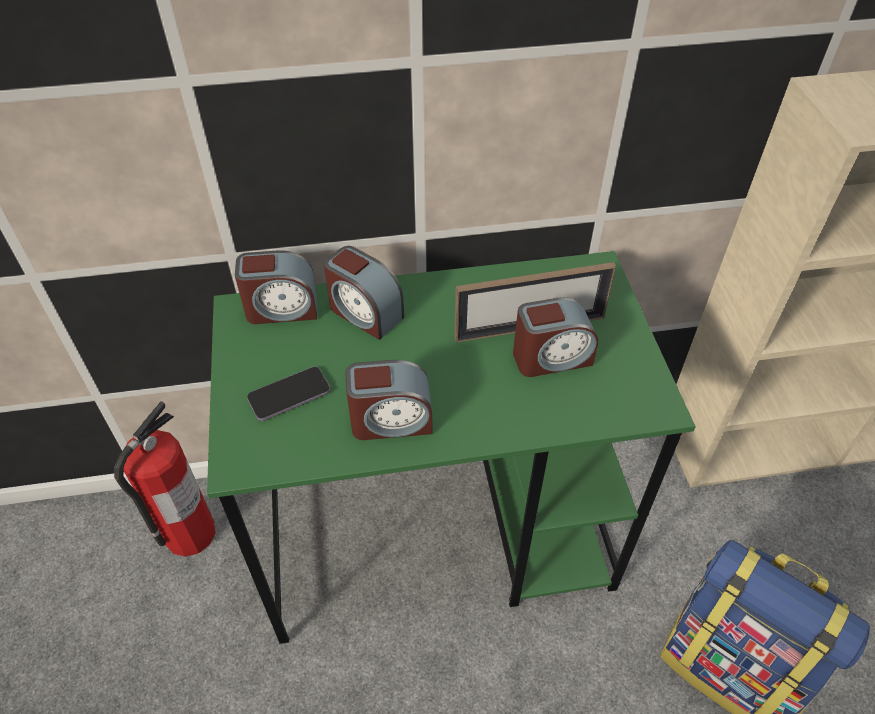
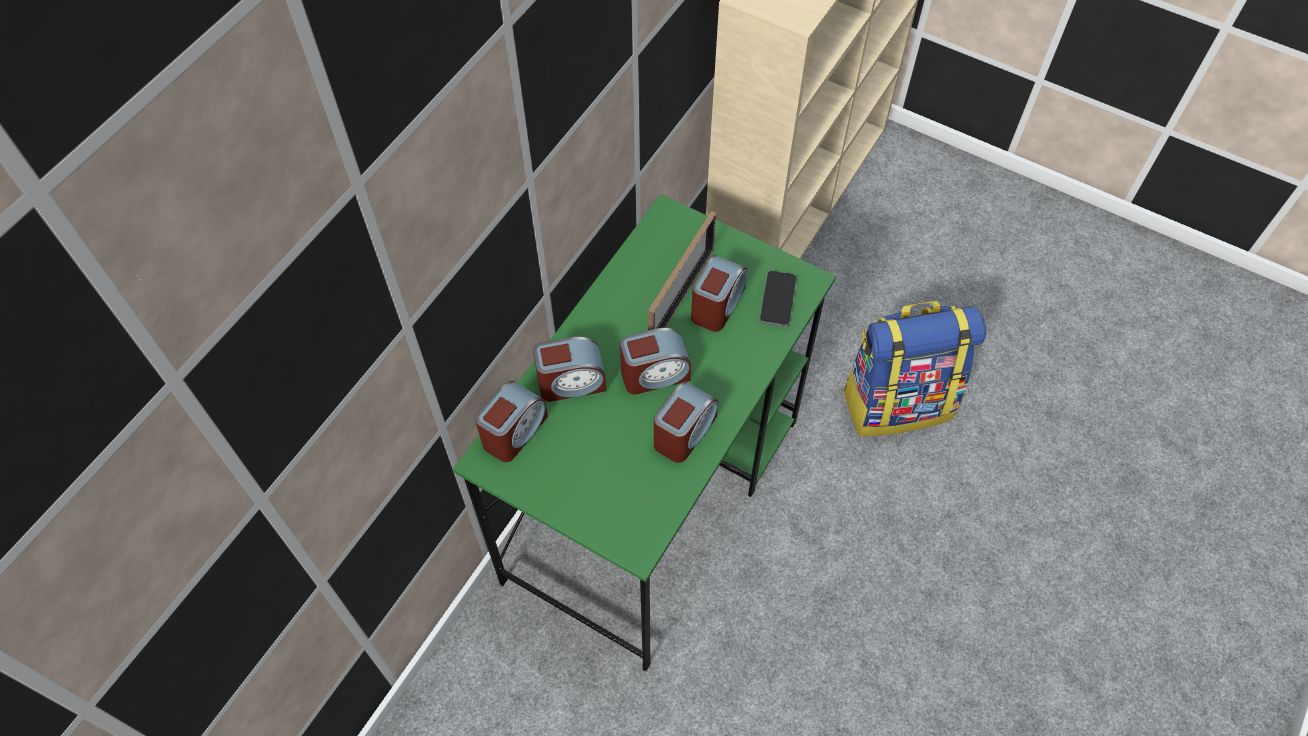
camera: 50 degrees left, 10 degrees up
fire extinguisher [114,401,215,557] -> none
phone [247,367,330,421] -> phone moved to [760,271,797,327]
none -> alarm clock [620,328,691,394]

